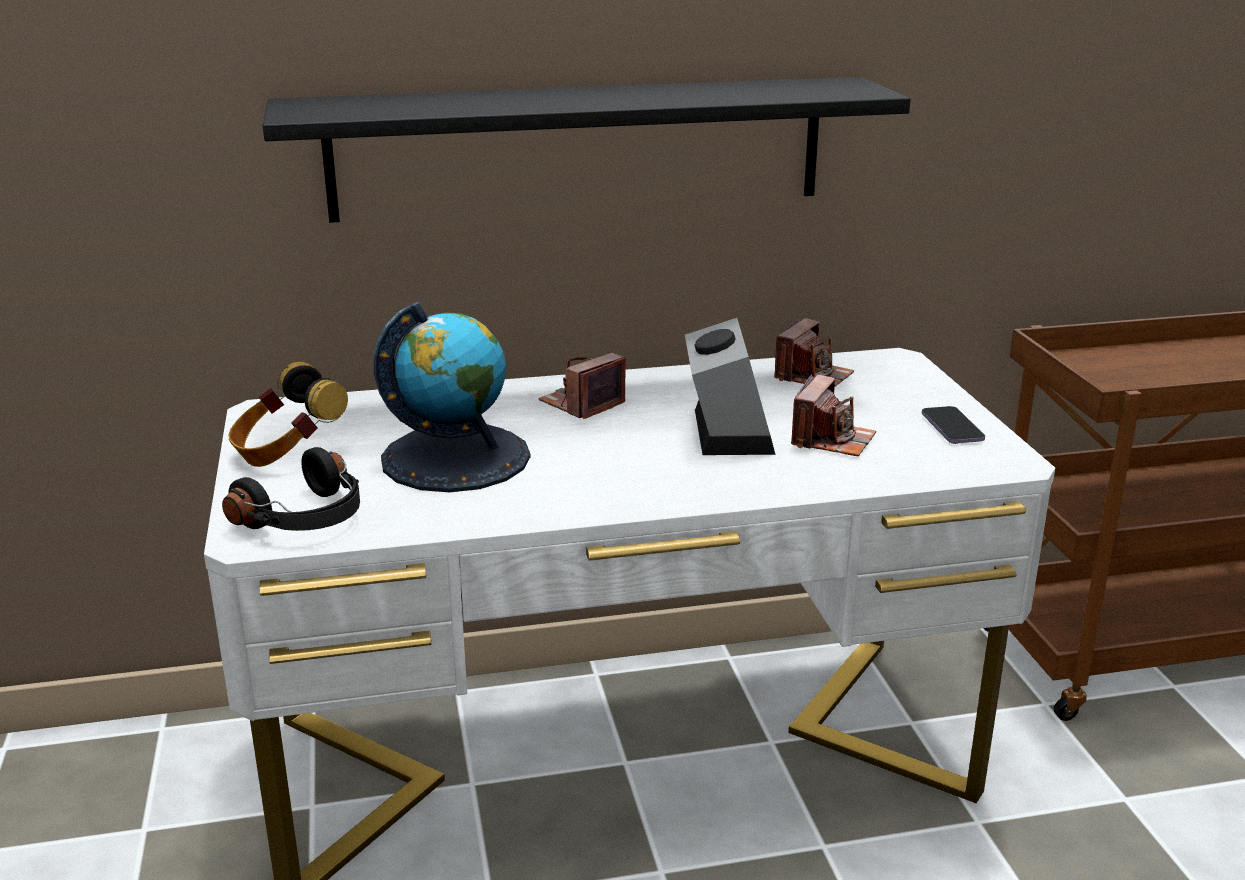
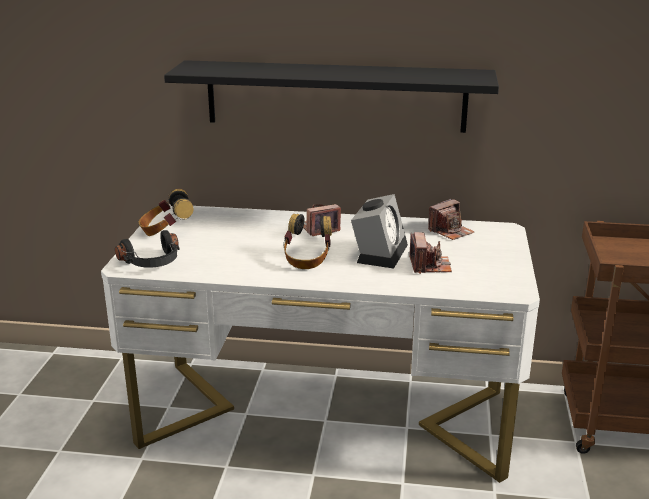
camera: 20 degrees right, 0 degrees up
globe [373,302,530,492] -> none
camera [791,374,876,456] -> camera turned 45 degrees counterclockwise [409,232,452,274]
phone [922,406,985,444] -> none
none -> headphones [283,214,332,269]

